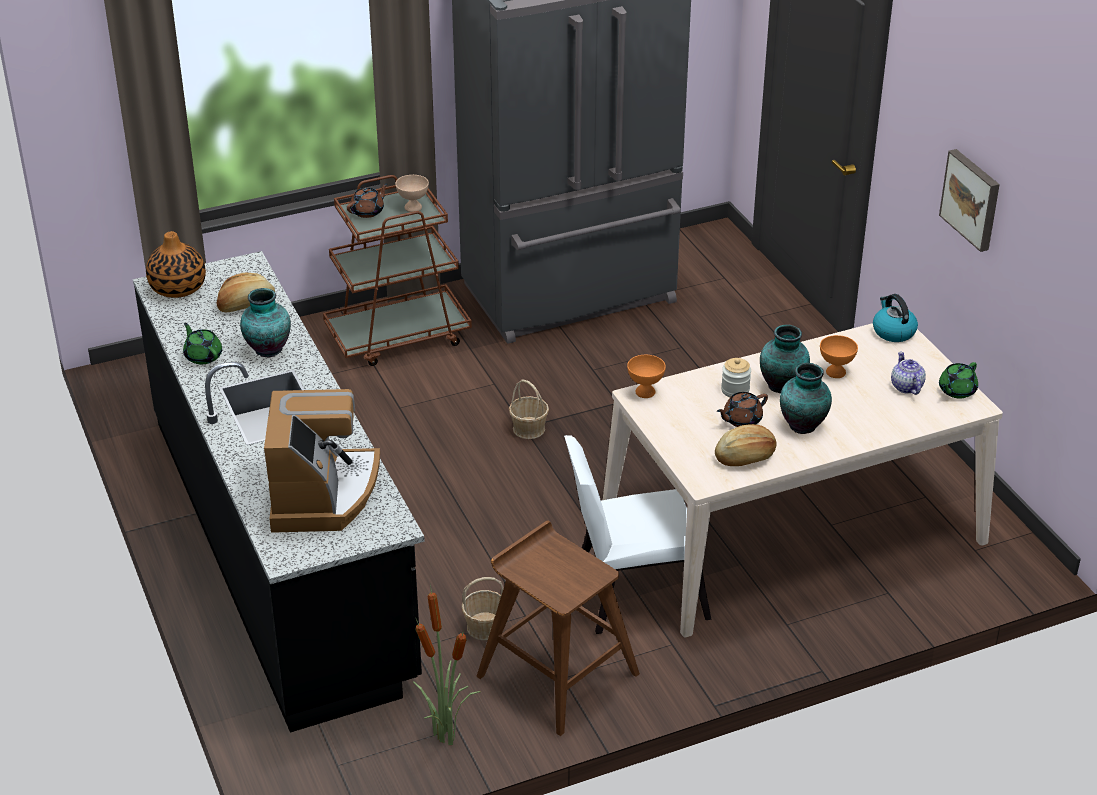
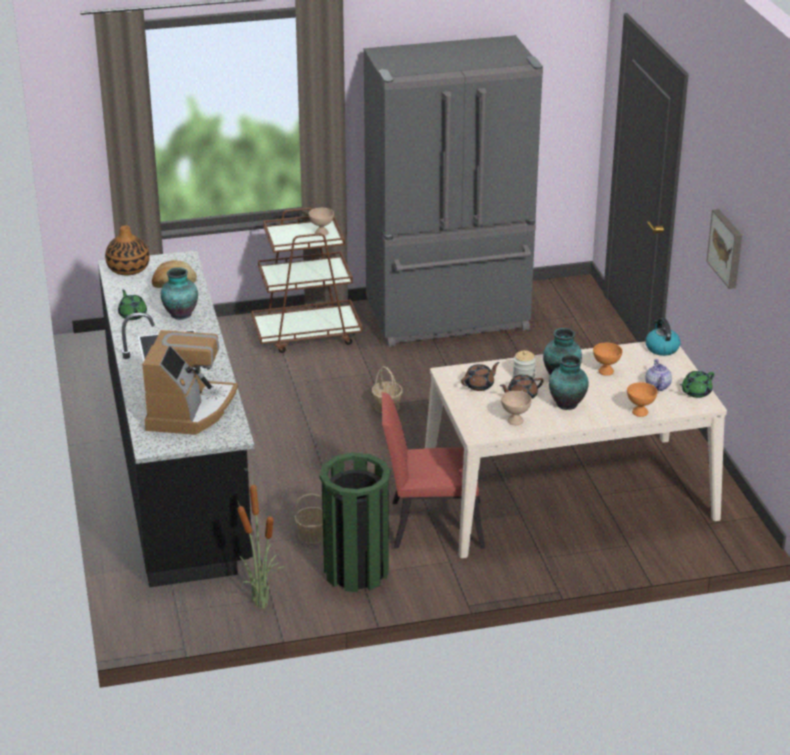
camera: 10 degrees right, 5 degrees down
brown teapot [347,183,388,218] -> brown teapot moved to [461,362,500,391]
brown stool [476,521,640,736] -> green trash can [319,452,390,592]
white chair [564,435,711,634] -> red chair [381,392,485,549]
orange bowl [627,355,666,398] -> orange bowl moved to [627,382,658,417]
bread [715,424,777,466] -> beige bowl [501,391,532,425]

